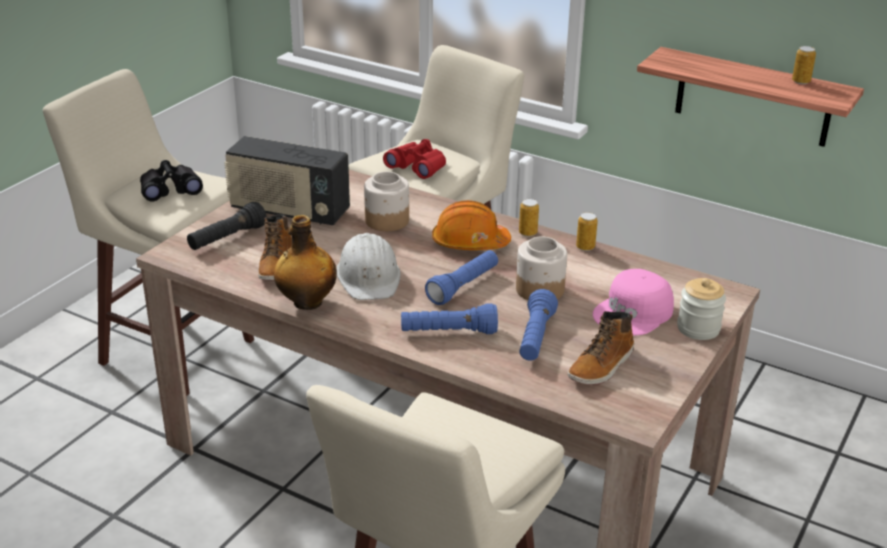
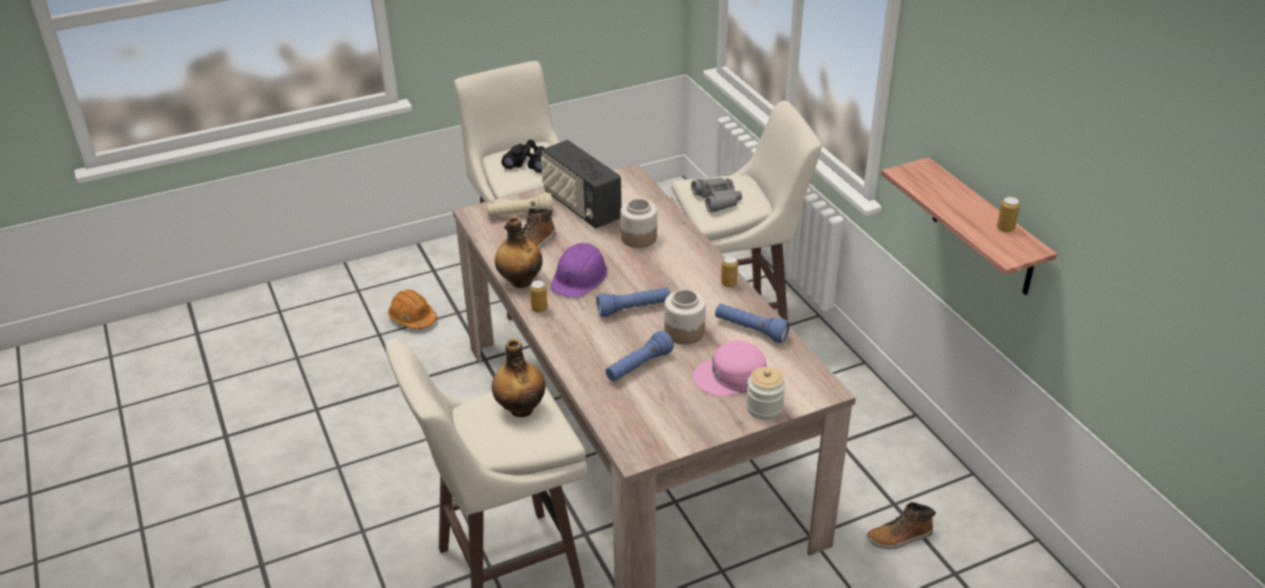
camera: 35 degrees right, 5 degrees up
black flashlight [187,202,267,250] -> beige flashlight [487,192,553,217]
white hard hat [336,233,400,300] -> purple hard hat [550,243,608,298]
red binoculars [383,139,446,179] -> grey binoculars [691,178,742,212]
blue flashlight [401,303,498,334] -> blue flashlight moved to [715,303,790,343]
orange hard hat [432,200,511,250] -> orange hard hat moved to [388,290,437,329]
boot [568,311,634,385] -> boot moved to [867,502,936,549]
can [576,212,598,251] -> can moved to [530,280,548,313]
none -> bottle [492,339,545,417]

